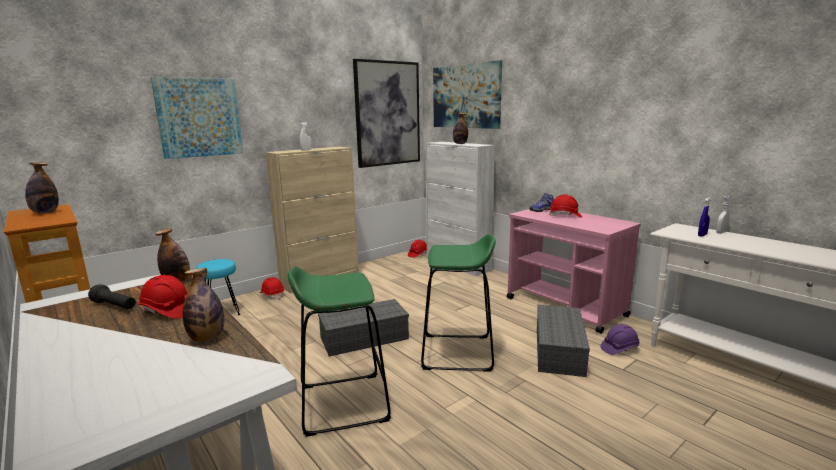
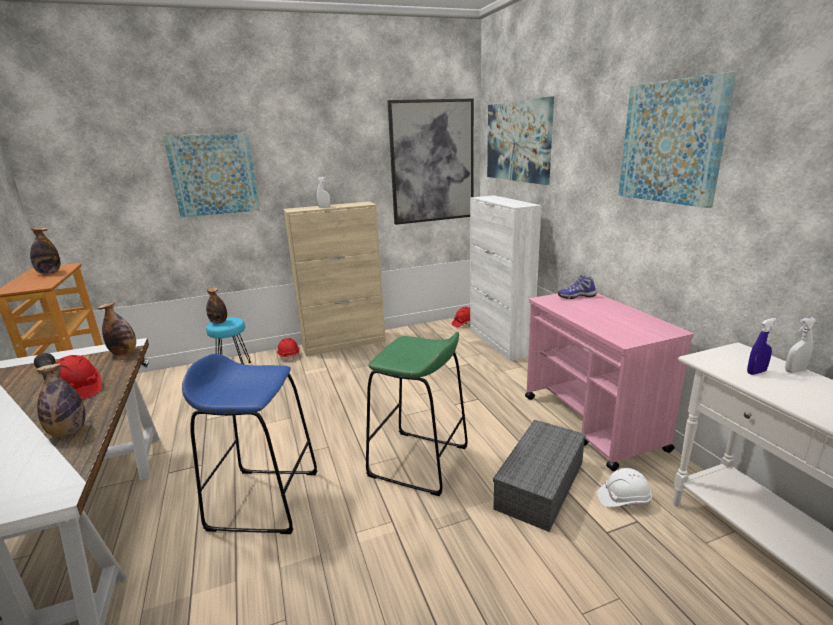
camera: 20 degrees right, 5 degrees up
green stool [288,266,391,437] -> blue stool [182,354,318,534]
grey storage box [318,299,409,356] -> none
bottle [453,113,468,144] -> bottle moved to [206,287,227,324]
red hard hat [549,194,582,218] -> none
purple hard hat [600,324,640,355] -> white hard hat [598,468,652,507]
none -> picture [618,72,736,208]

